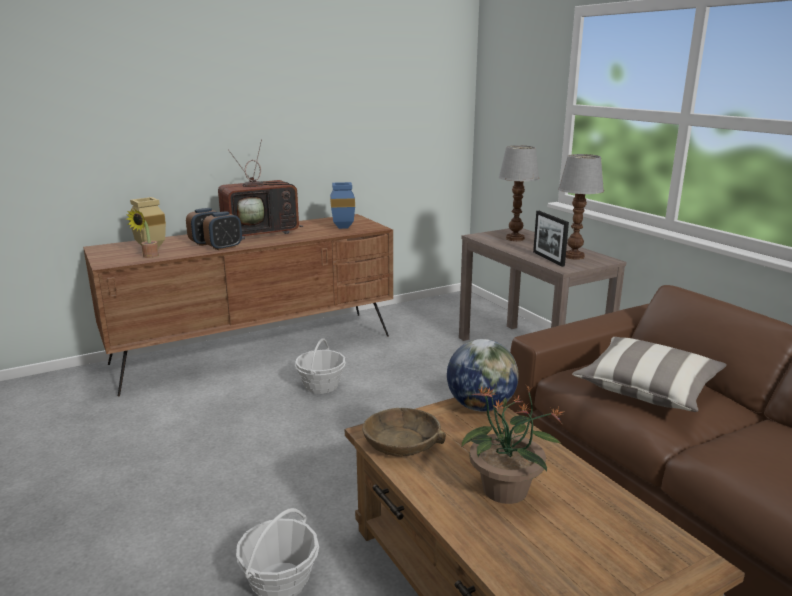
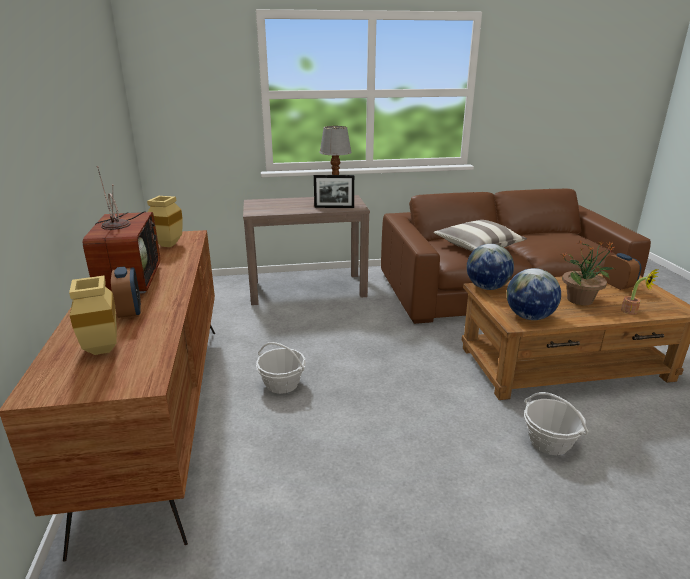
camera: 70 degrees left, 5 degrees up
potted plant [125,209,159,258] -> potted plant moved to [621,269,659,315]
alarm clock [203,211,242,251] -> alarm clock moved to [602,253,641,290]
blue vase [330,182,355,229] -> beige vase [147,196,183,247]
brown bowl [362,408,446,456] -> globe [507,268,561,320]
table lamp [499,145,540,241] -> none

